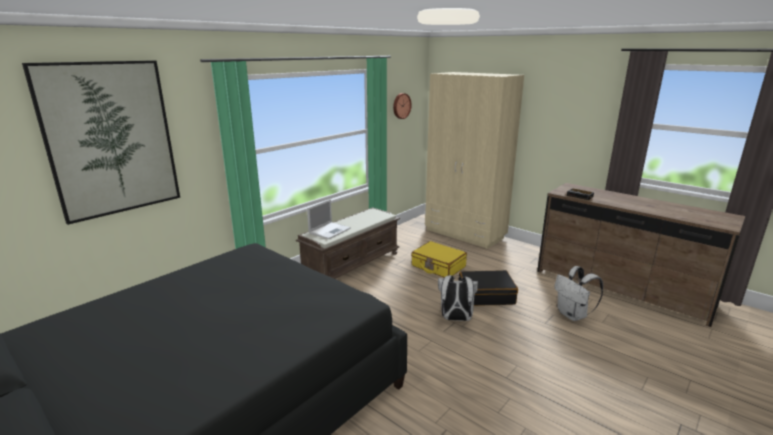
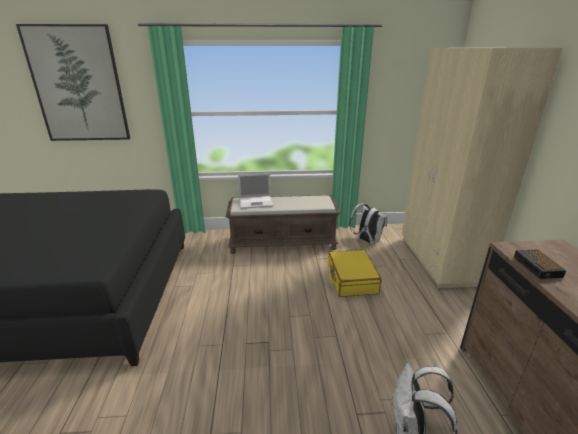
camera: 45 degrees right, 5 degrees up
wall clock [393,93,412,119] -> none
white backpack [438,275,478,321] -> white backpack moved to [350,204,387,244]
black suitcase [458,270,518,306] -> none

